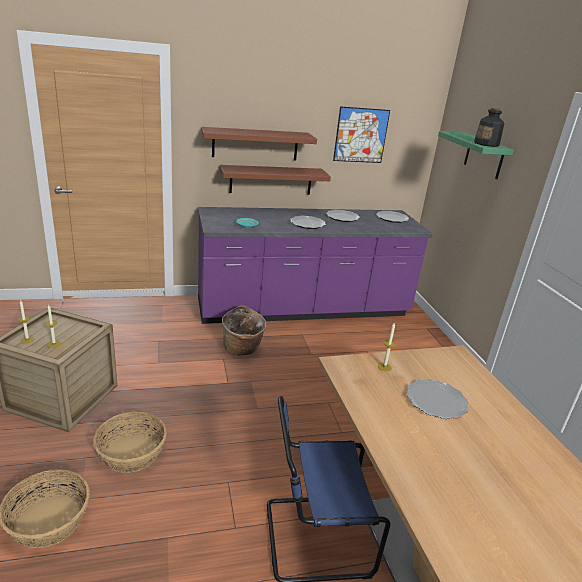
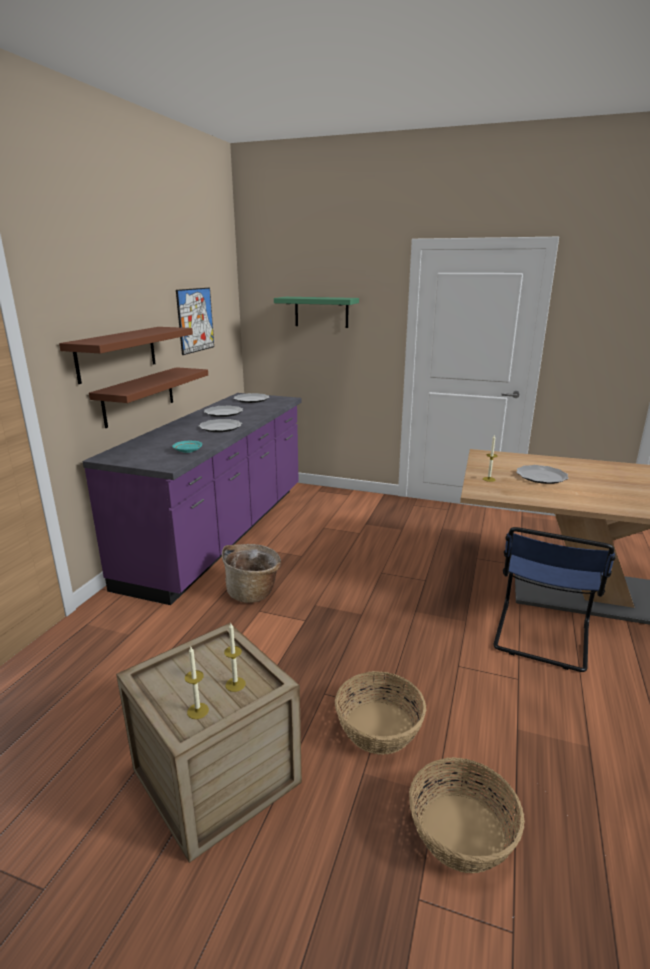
camera: 55 degrees left, 5 degrees down
bottle [474,108,504,147] -> none

